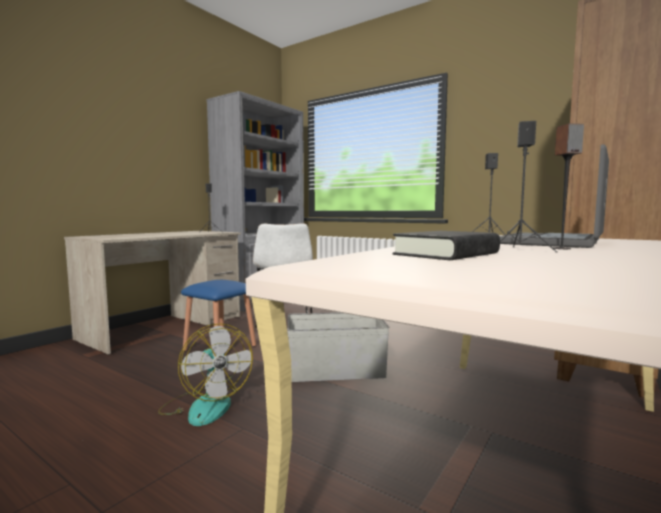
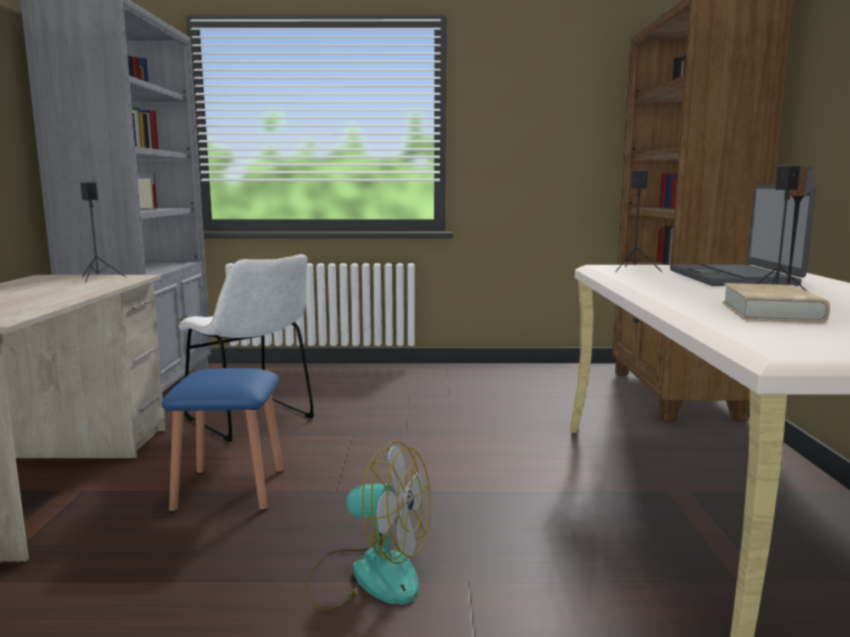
camera: 35 degrees left, 5 degrees up
grey storage box [287,312,389,382] -> none
black book [393,231,500,260] -> beige book [723,283,830,323]

